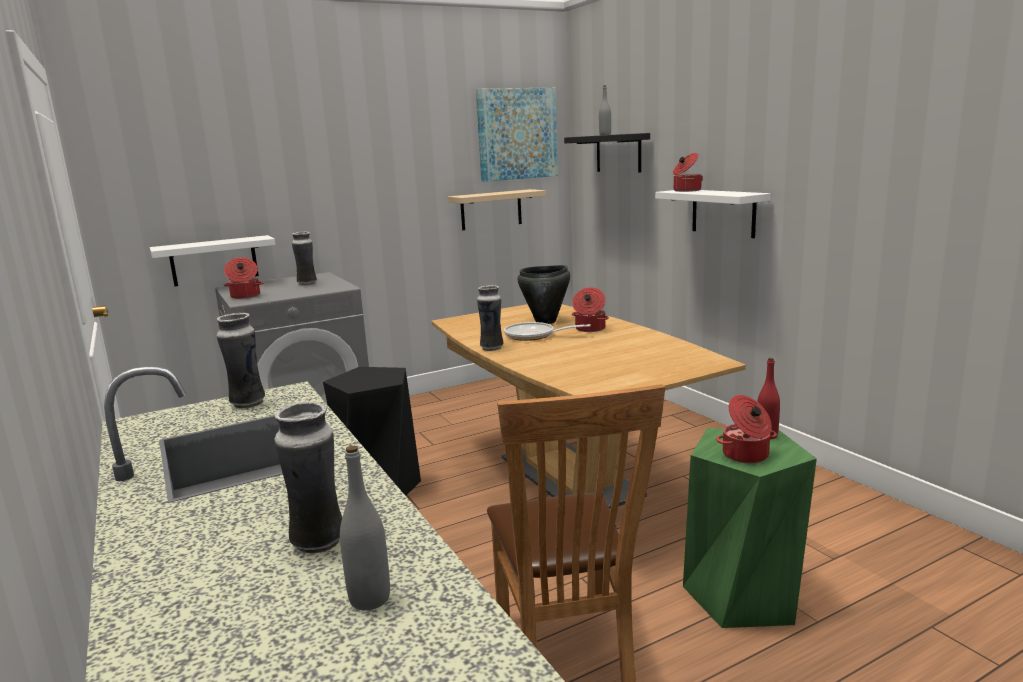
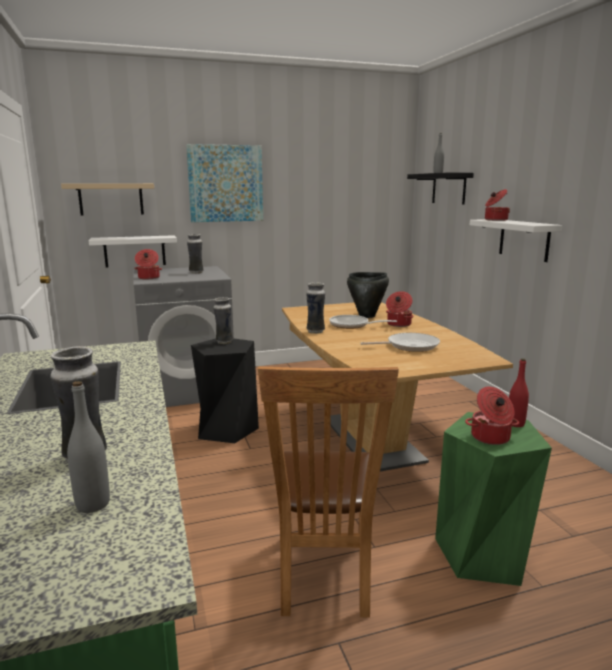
camera: 10 degrees right, 0 degrees up
vase [217,313,265,408] -> vase moved to [213,297,233,344]
beige shelf [448,189,546,230] -> beige shelf moved to [61,183,154,216]
picture [476,88,558,182] -> picture moved to [186,144,263,222]
none -> frying pan [361,333,440,352]

